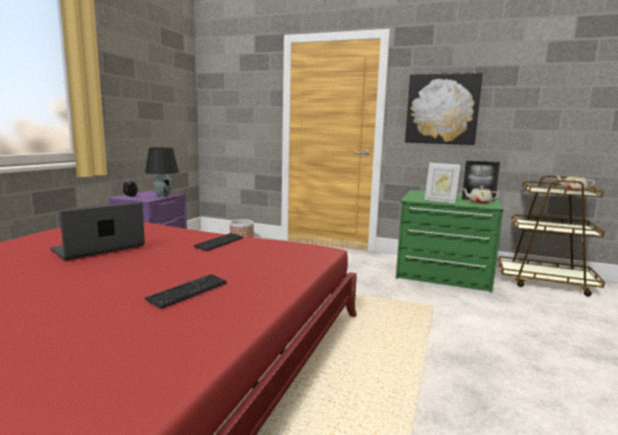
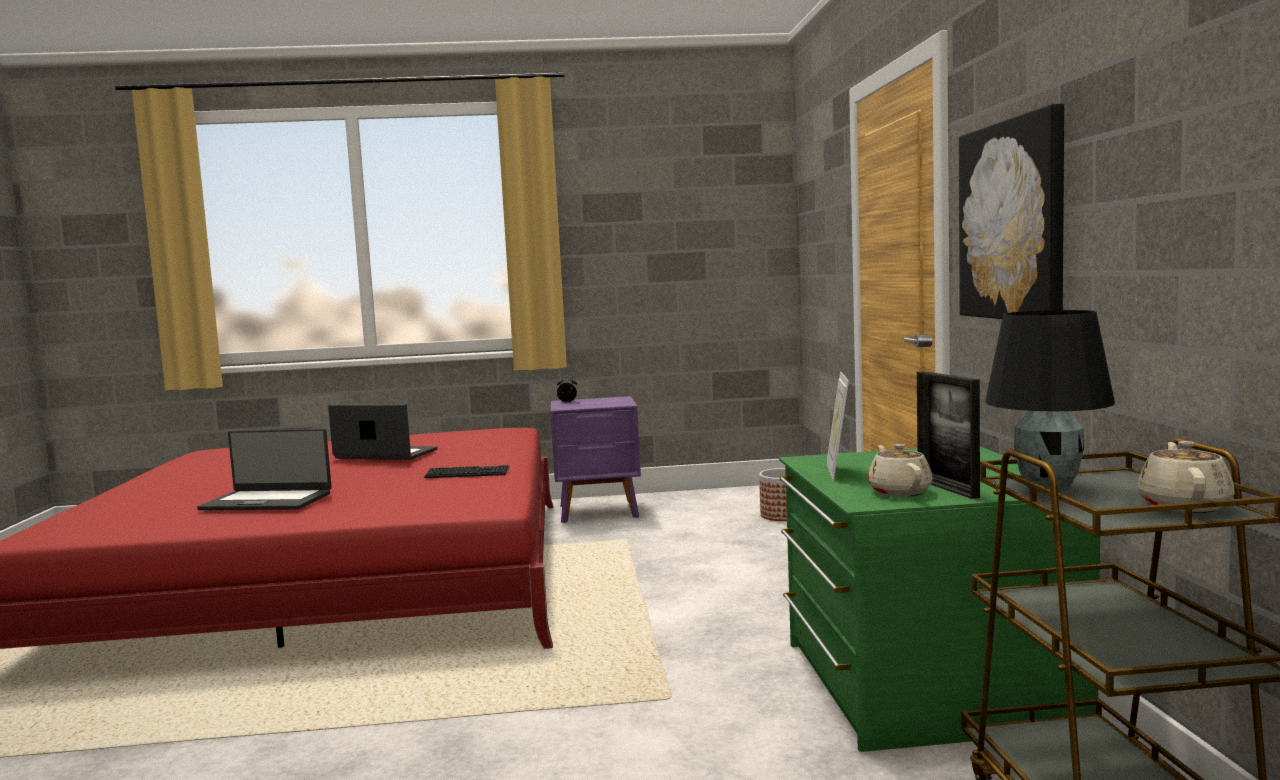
camera: 65 degrees right, 5 degrees down
keyboard [144,274,227,309] -> laptop [197,429,332,510]
black table lamp [145,148,179,197] -> black table lamp moved to [985,310,1115,493]

